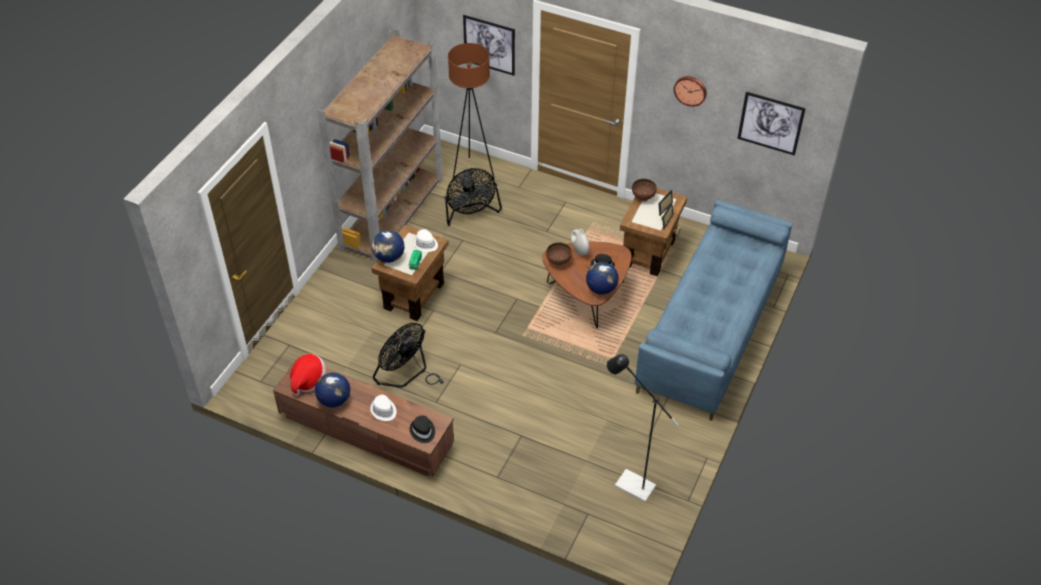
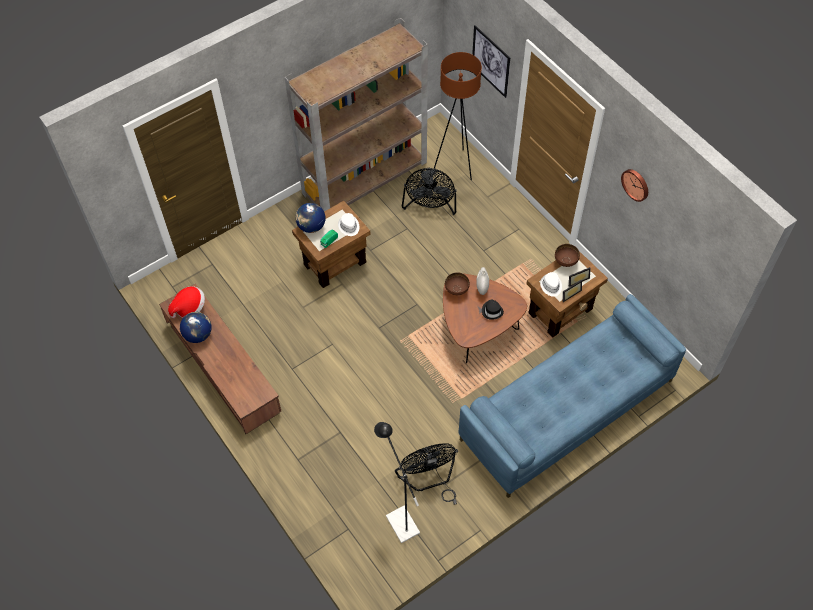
camera: 30 degrees right, 10 degrees up
white hat [370,395,397,421] -> white hat moved to [540,272,562,297]
black fan [373,323,444,387] -> black fan moved to [395,443,458,504]
black hat [410,415,435,443] -> none
globe [586,262,619,295] -> none
picture [737,91,806,156] -> none

